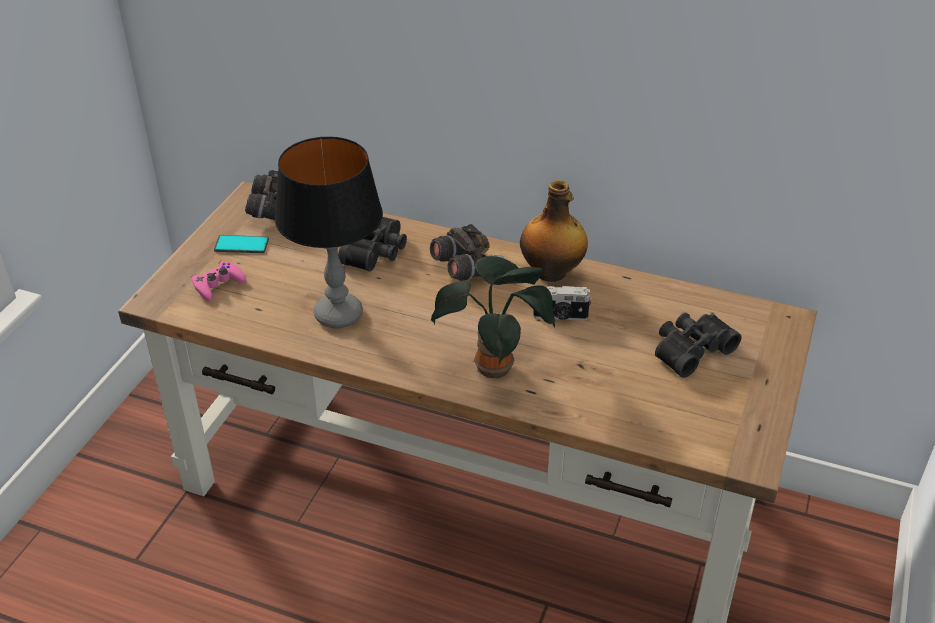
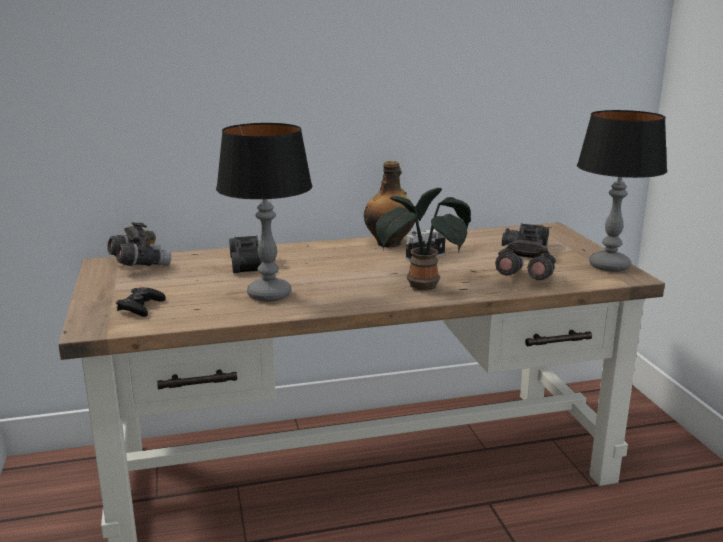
camera: 35 degrees left, 20 degrees down
pink game controller [192,261,247,302] -> black game controller [116,287,166,317]
phone [214,235,269,253] -> none
grey binoculars [430,224,505,281] -> grey binoculars moved to [495,235,556,280]
none -> table lamp [577,110,667,272]

